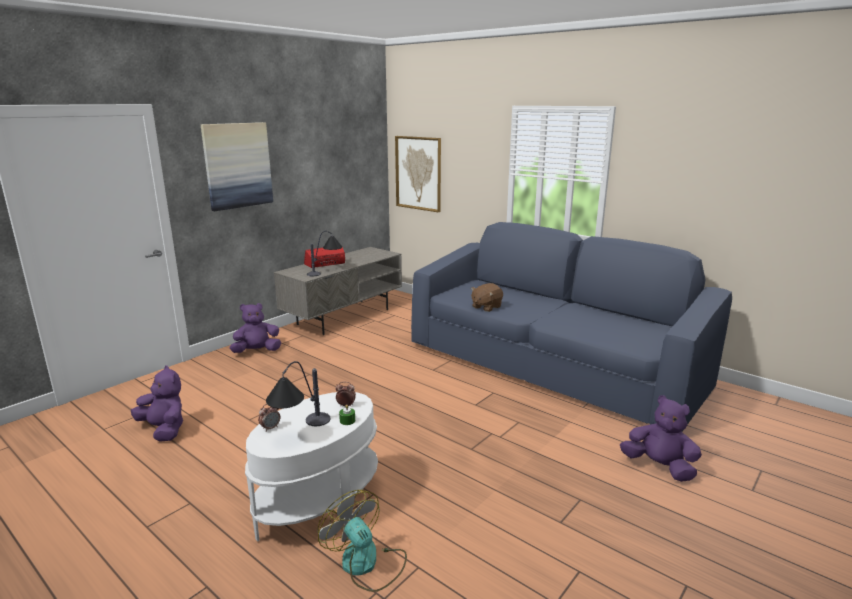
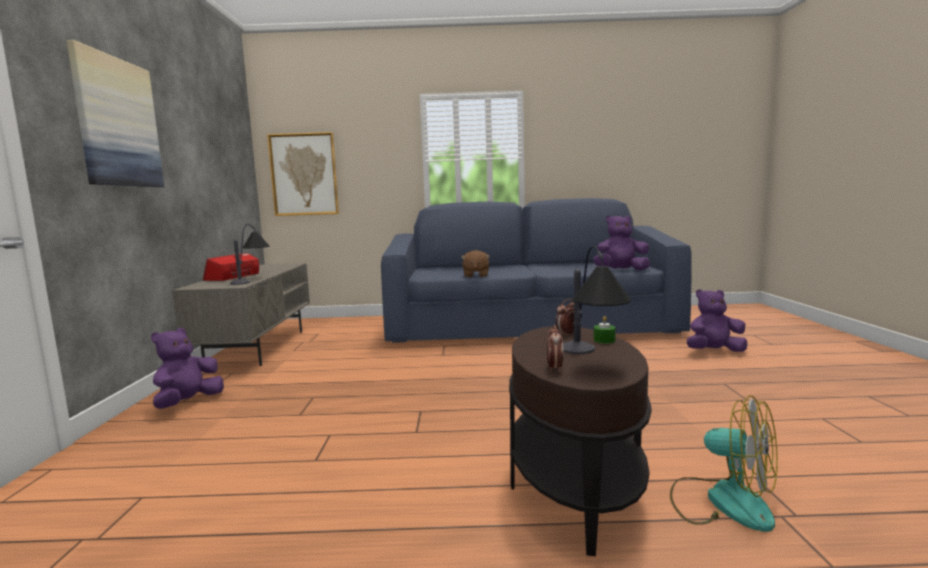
camera: 40 degrees left, 10 degrees down
purple plush toy [131,365,183,442] -> purple plush toy moved to [593,215,650,270]
white side table [245,392,378,542] -> brown side table [509,326,652,556]
fan [318,490,407,592] -> fan turned 150 degrees counterclockwise [670,395,778,532]

